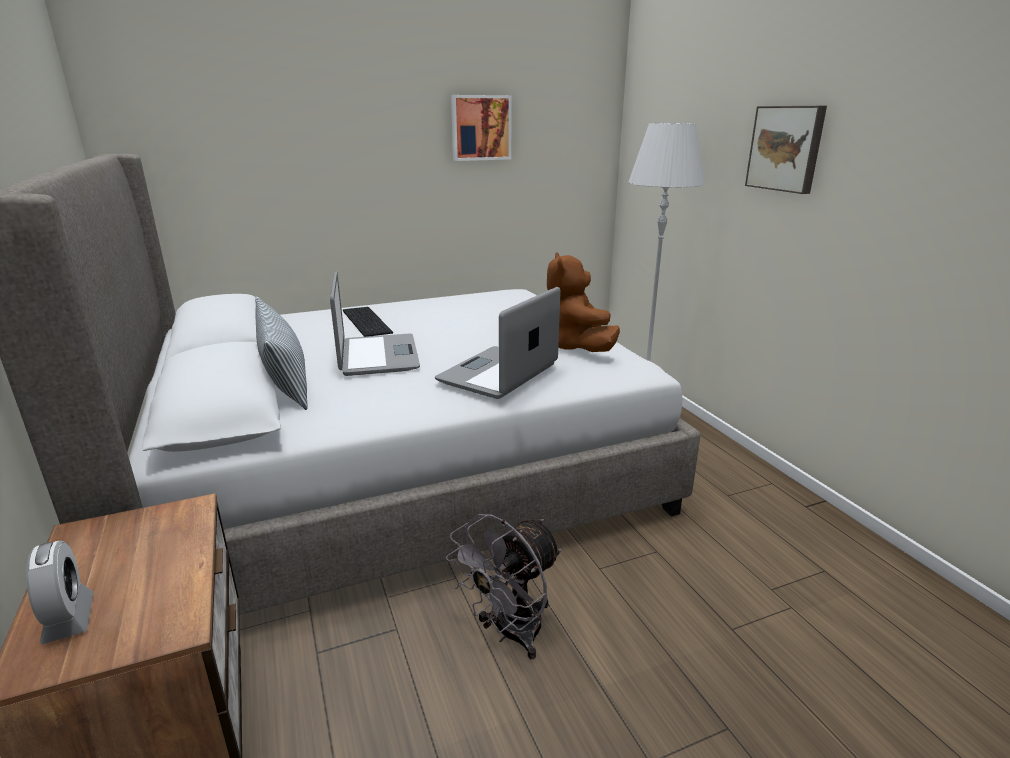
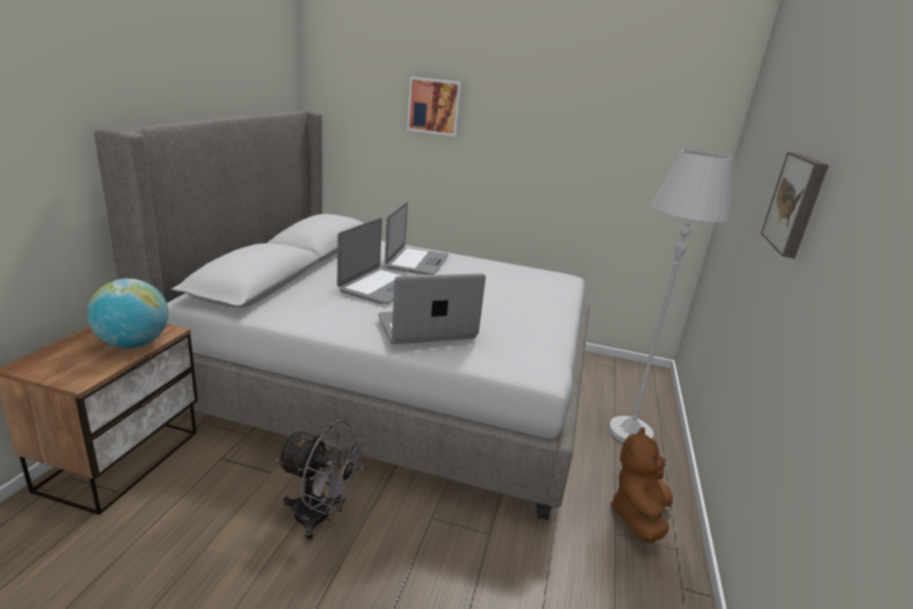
camera: 35 degrees right, 0 degrees up
alarm clock [26,541,94,644] -> none
pillow [255,296,308,410] -> none
keyboard [343,307,393,337] -> laptop [385,202,449,275]
grey fan [446,514,562,659] -> grey fan turned 150 degrees counterclockwise [276,420,368,540]
picture [451,95,512,161] -> picture moved to [407,77,462,137]
brown plush toy [547,252,620,352] -> brown plush toy moved to [610,427,673,543]
none -> globe [87,279,168,349]

